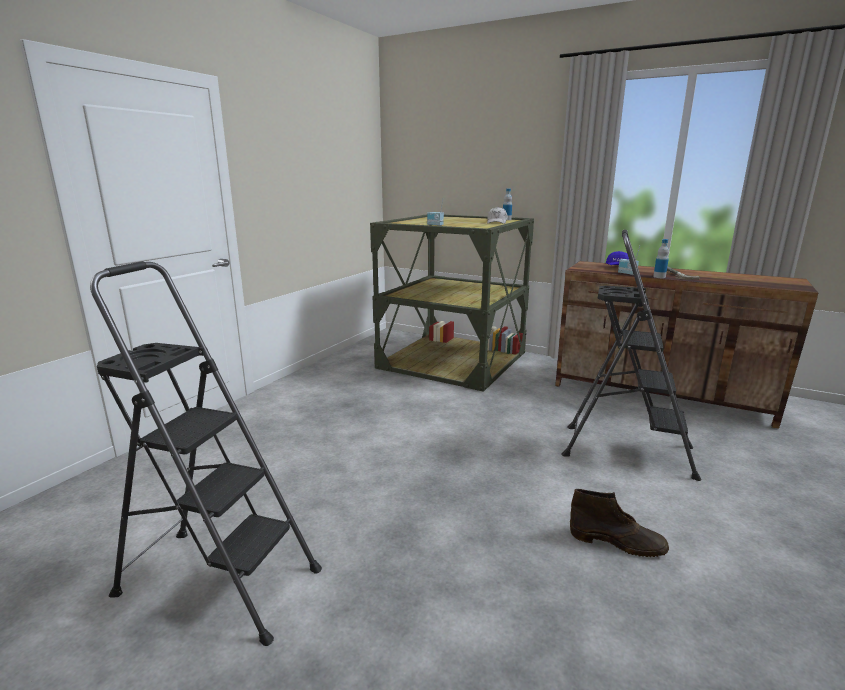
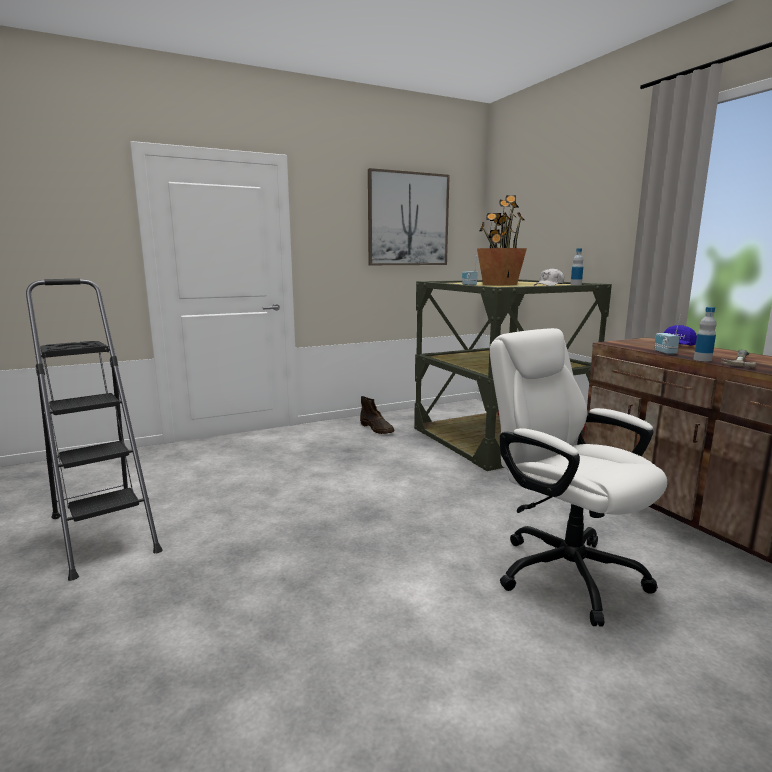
camera: 35 degrees right, 5 degrees down
step ladder [561,230,701,481] -> white office chair [490,328,667,627]
brown boot [570,489,669,557] -> brown boot moved to [360,396,394,434]
none -> picture [368,168,450,265]
none -> potted plant [477,195,527,286]

